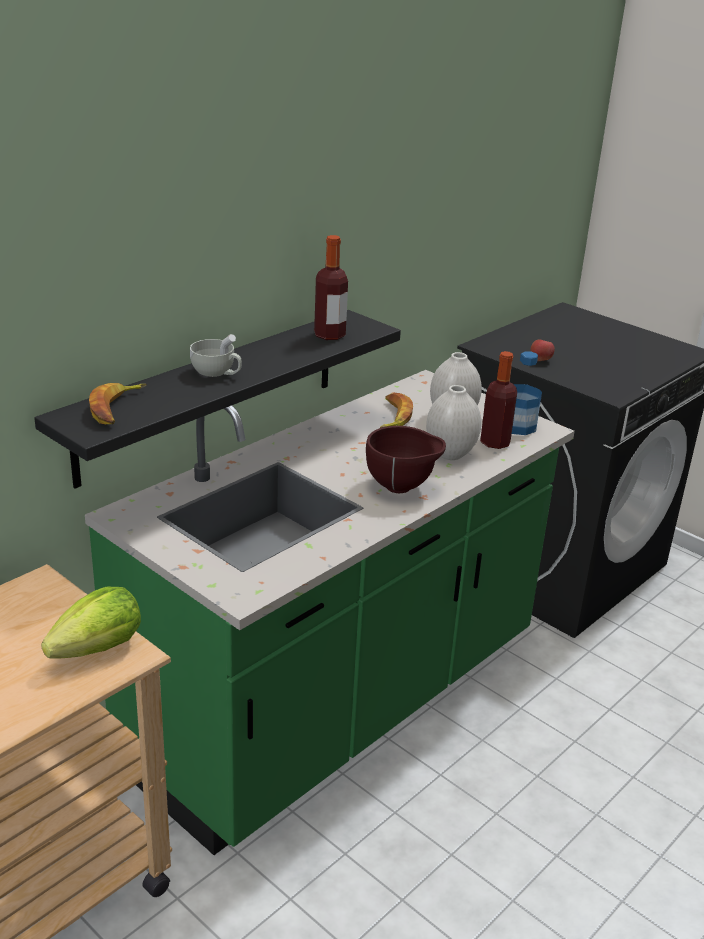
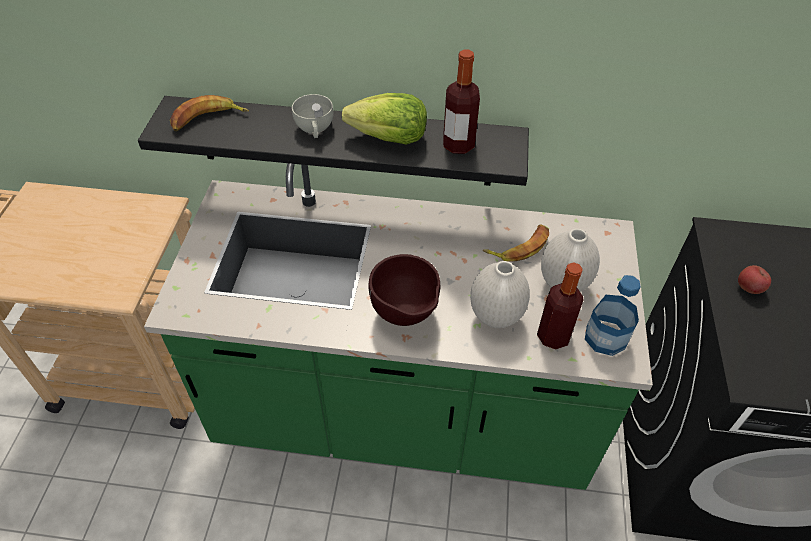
camera: 55 degrees right, 20 degrees up
lettuce [41,587,141,659] -> lettuce moved to [342,93,427,145]

